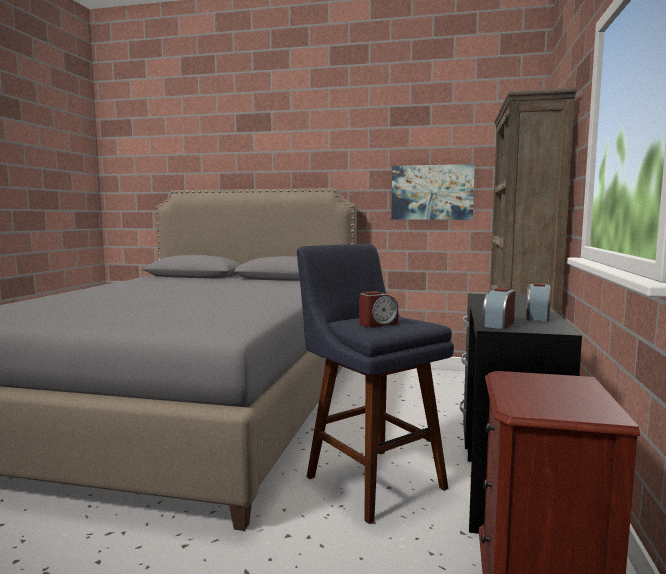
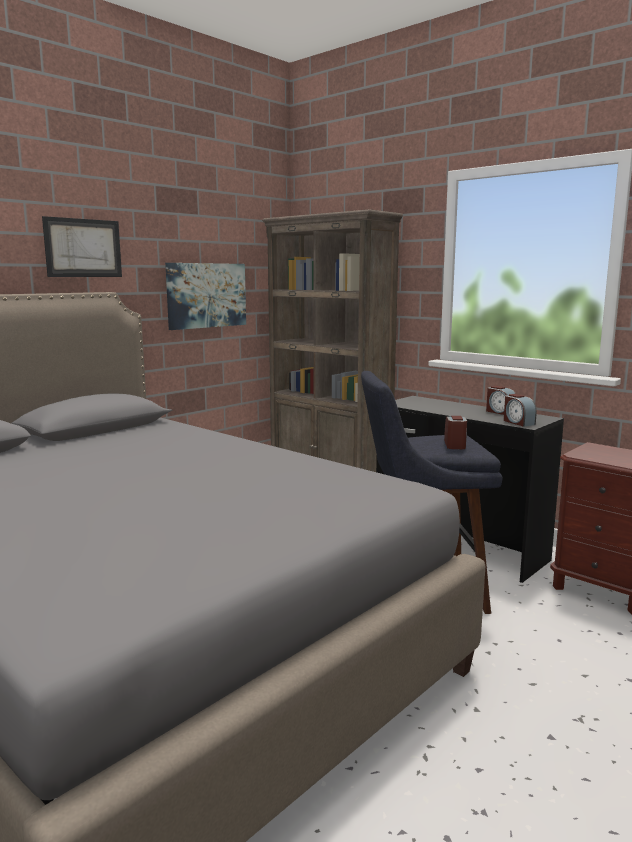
camera: 60 degrees left, 5 degrees up
none -> picture [42,216,122,277]

